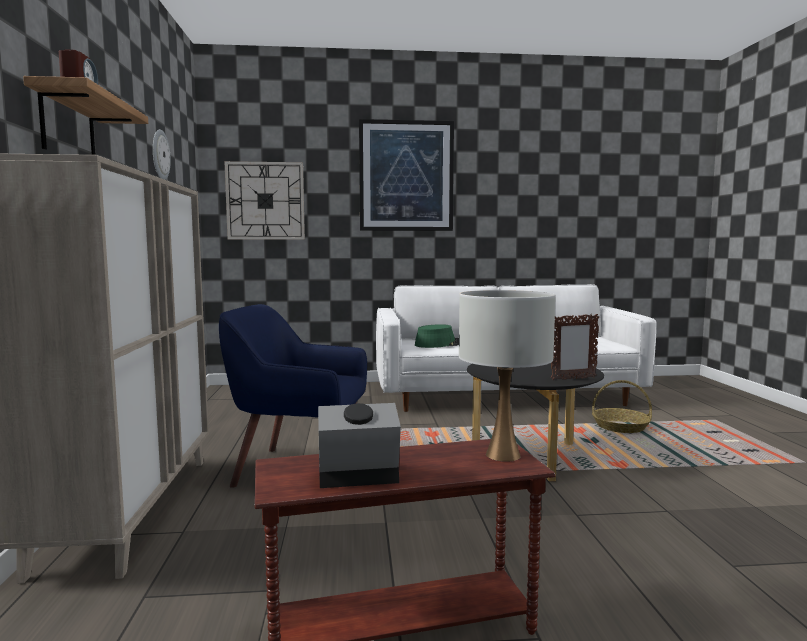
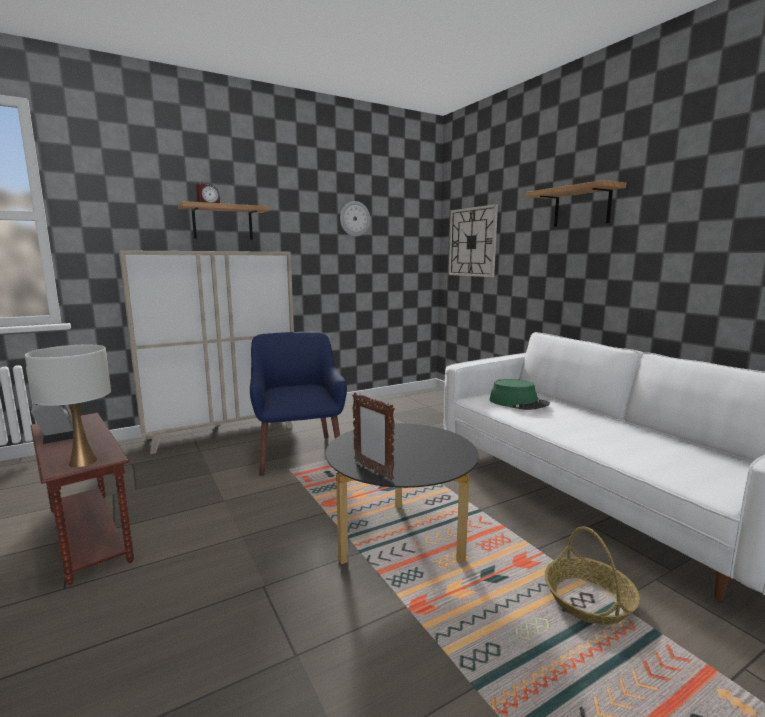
camera: 65 degrees right, 5 degrees up
picture [359,119,454,231] -> shelf [526,180,626,227]

